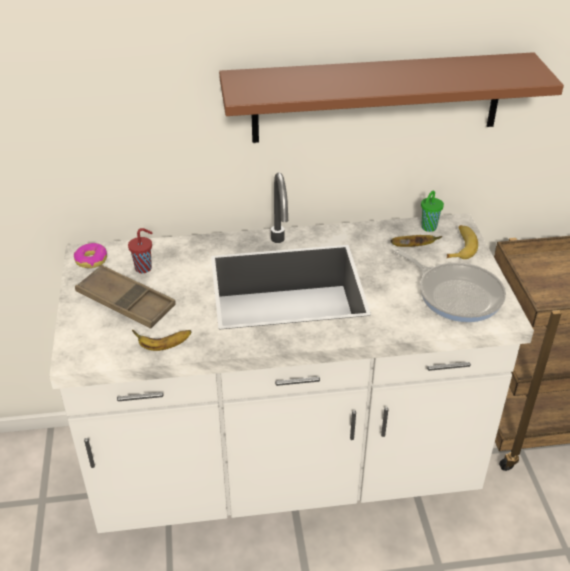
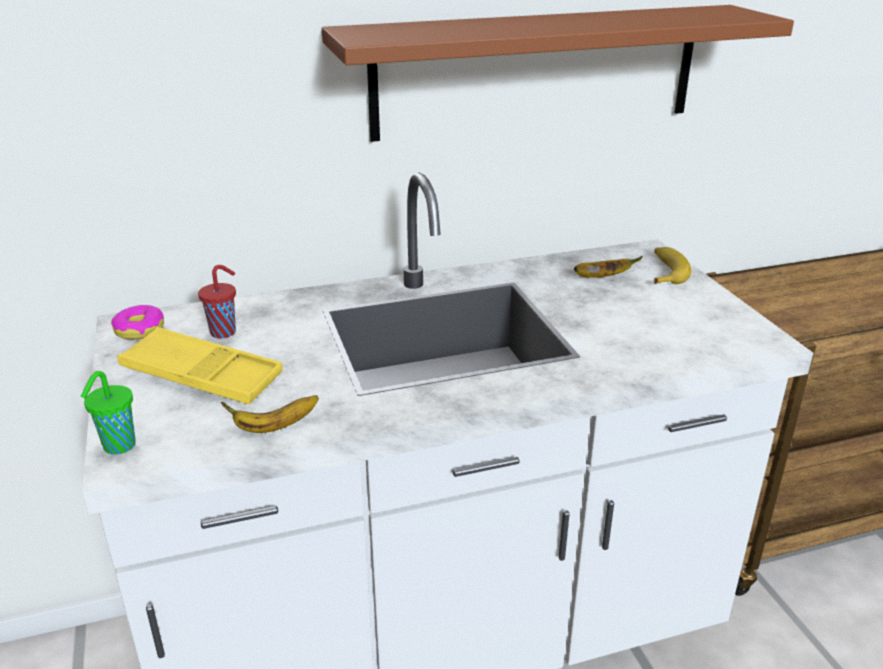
camera: 10 degrees left, 10 degrees down
brown tray [75,265,176,329] -> yellow tray [118,327,283,405]
frying pan [394,249,506,322] -> none
green cup [421,190,444,232] -> green cup moved to [81,371,136,455]

